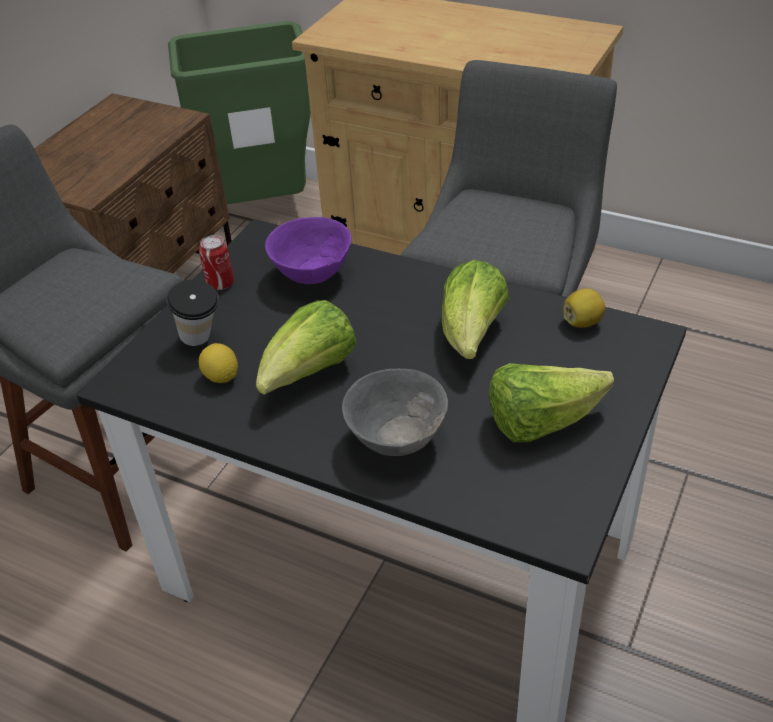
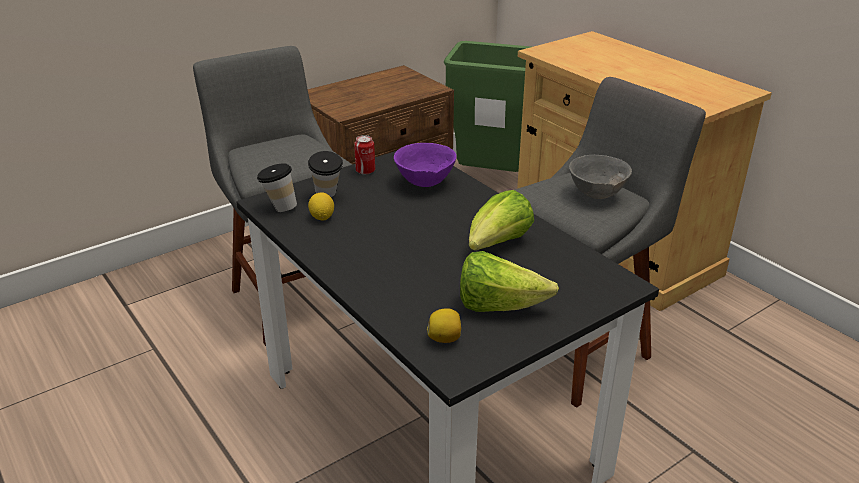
camera: 25 degrees right, 10 degrees down
lettuce [256,300,357,395] -> none
grey bowl [342,369,448,456] -> grey bowl moved to [569,155,632,199]
lemon [563,288,606,328] -> lemon moved to [427,308,461,343]
none -> cup [257,163,297,212]

